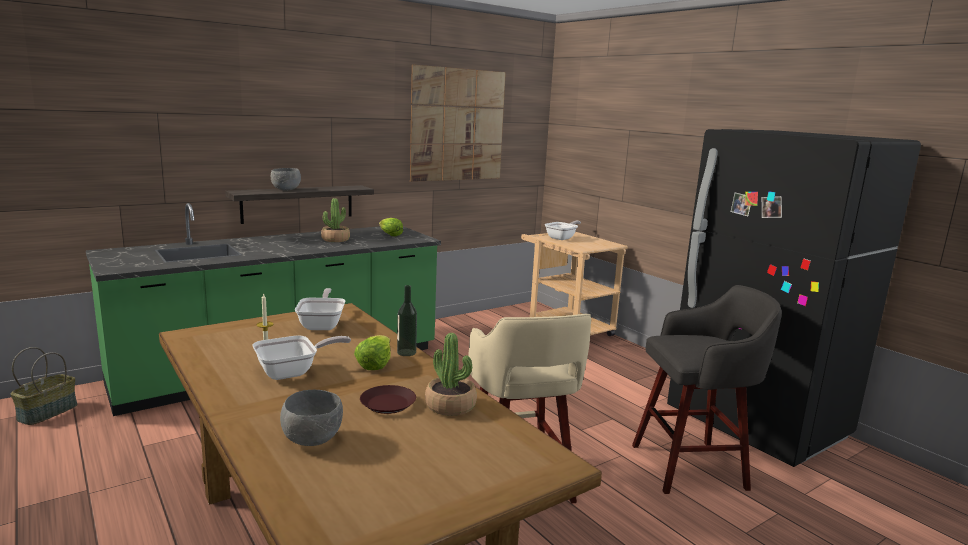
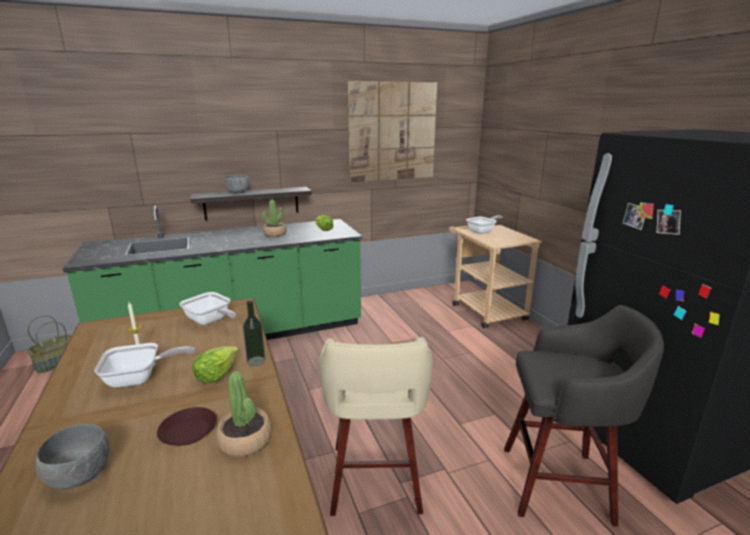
camera: 15 degrees right, 5 degrees up
frying pan [295,288,345,330] -> frying pan turned 120 degrees clockwise [179,292,236,325]

